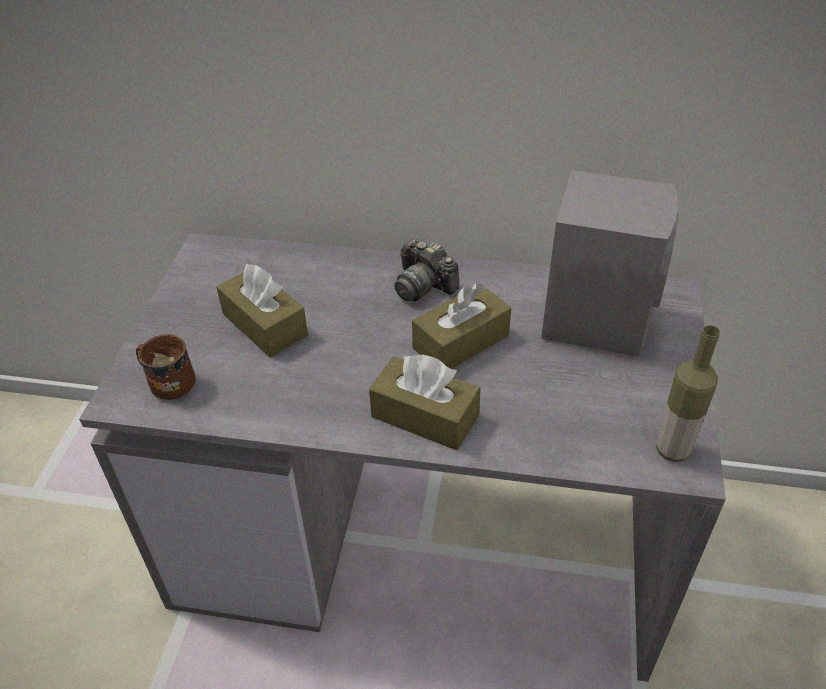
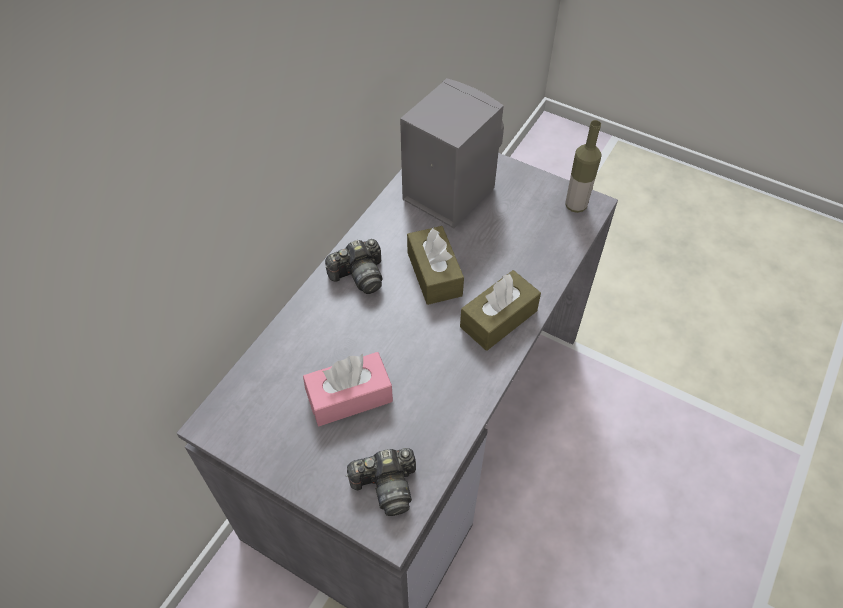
camera: 70 degrees left, 10 degrees up
brown mug [136,334,196,400] -> camera [346,448,416,516]
brown tissue box [216,264,308,357] -> pink tissue box [303,352,393,426]

